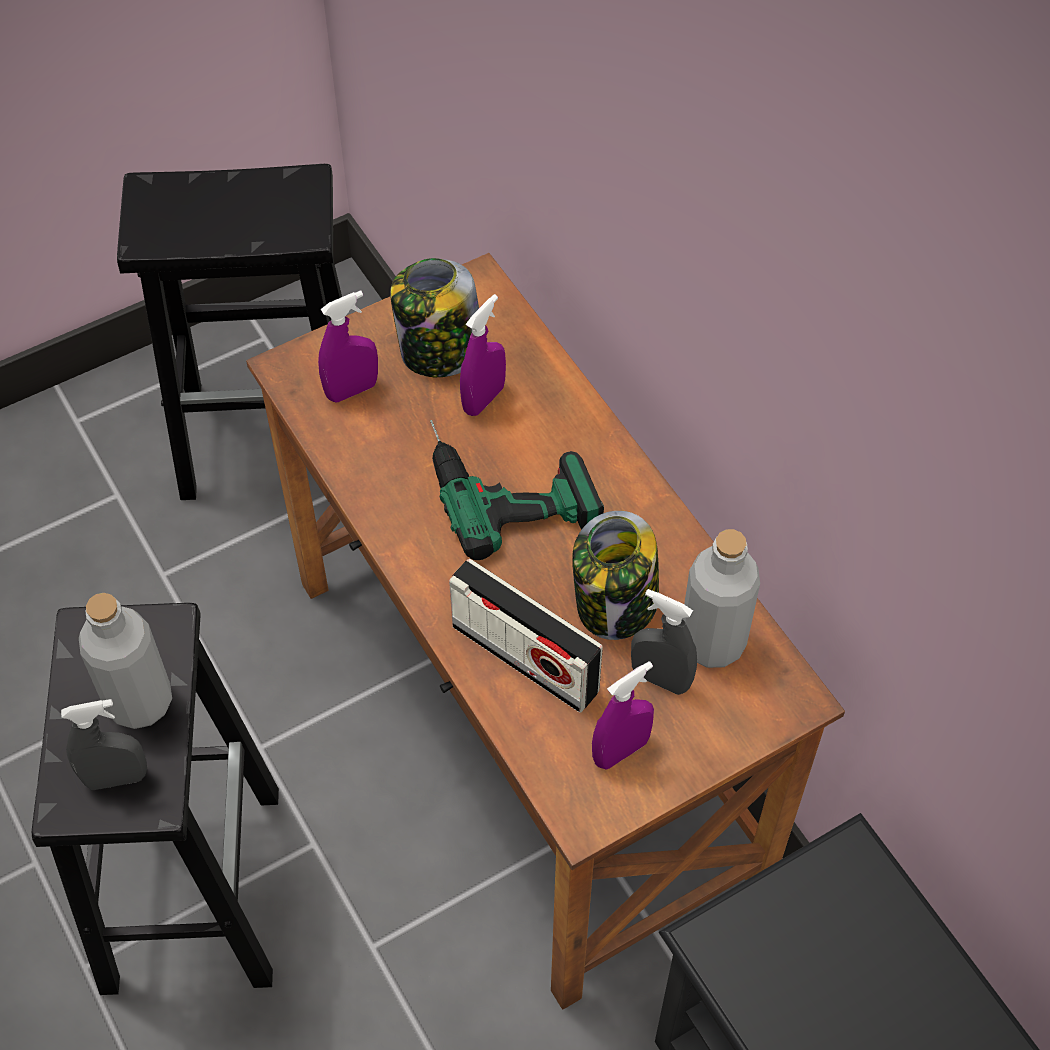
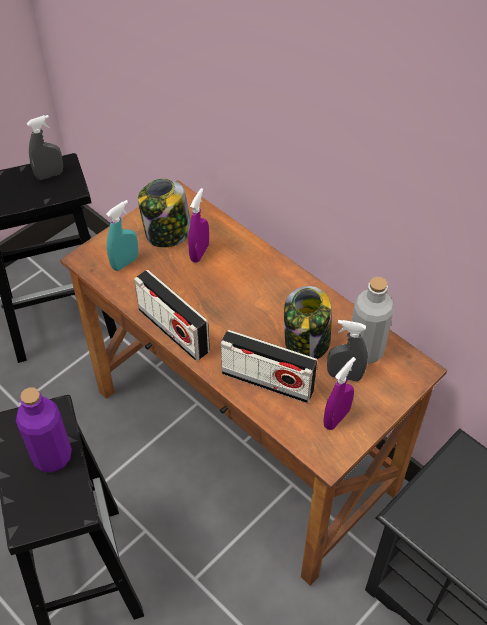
camera: 15 degrees left, 5 degrees down
grey spray bottle [61,699,147,790] -> grey spray bottle moved to [27,115,63,180]
grey bottle [79,593,172,729] -> purple bottle [16,387,72,472]
purple spray bottle [318,290,378,402] -> turquoise spray bottle [106,200,138,271]
power drill [430,420,604,560] -> none
none -> radio [134,270,210,361]

